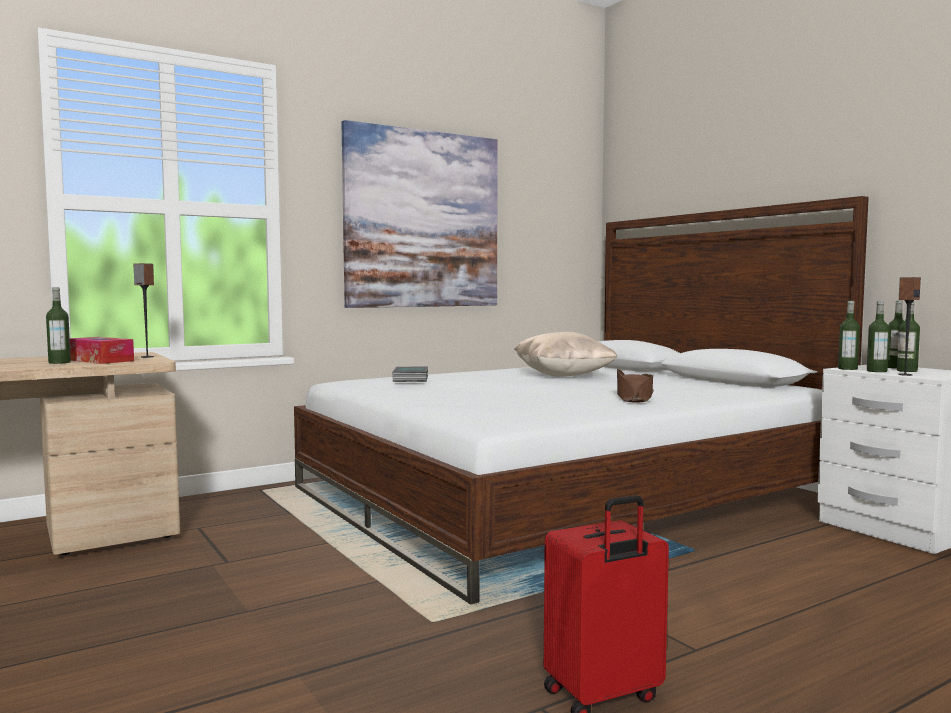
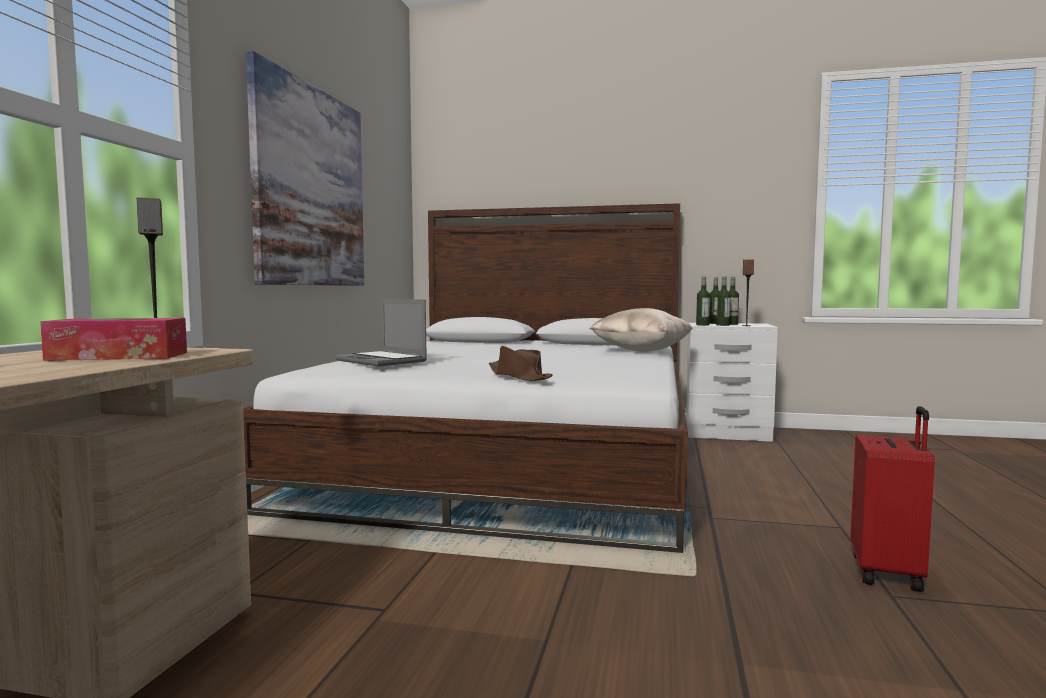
camera: 45 degrees left, 0 degrees up
bottle [46,287,71,364] -> none
book [392,367,428,382] -> laptop [335,299,427,367]
beige pillow [514,332,617,377] -> beige pillow moved to [590,308,692,352]
brown hat [617,369,654,402] -> brown hat moved to [489,346,553,381]

